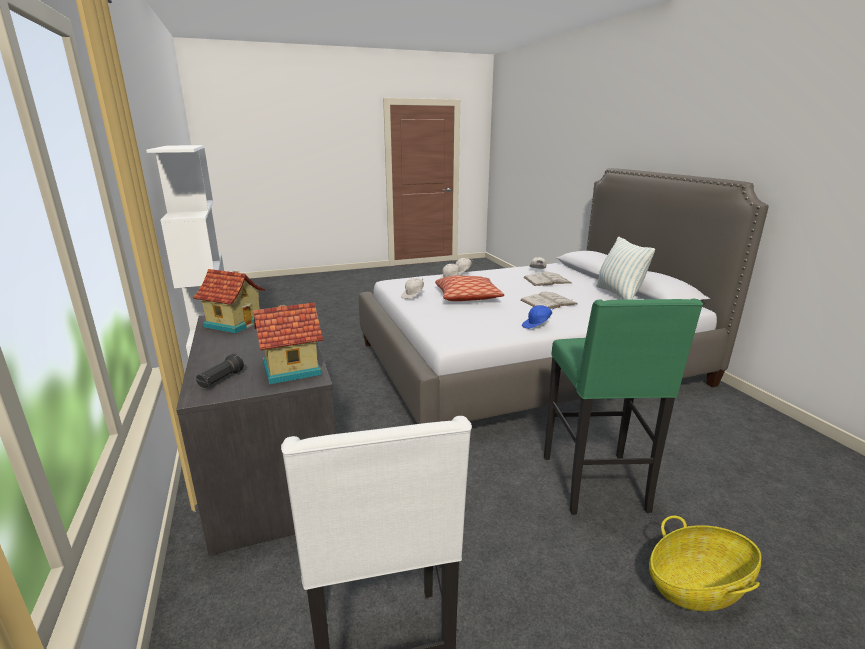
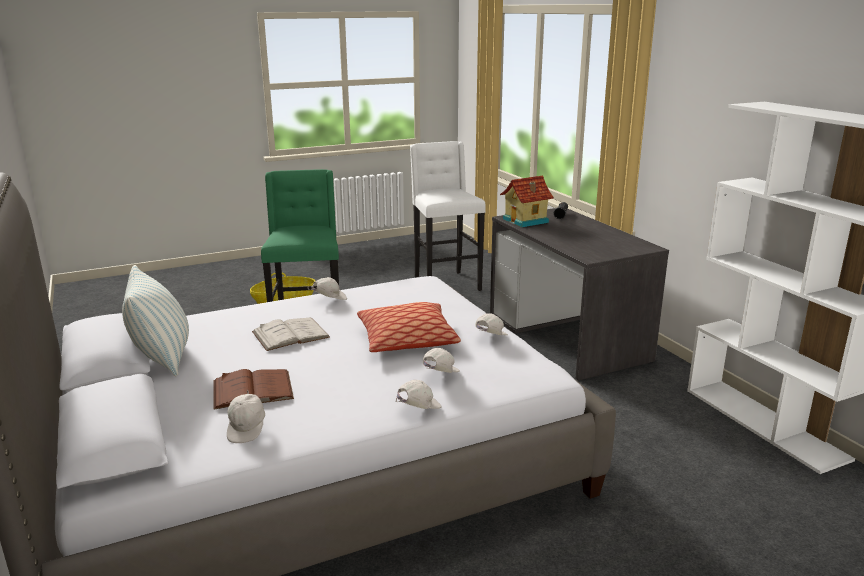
camera: 175 degrees right, 0 degrees up
toy house [193,269,265,334] -> none
blue cap [522,305,554,329] -> white cap [307,277,347,300]
white book [523,272,572,286] -> brown book [214,369,294,410]

